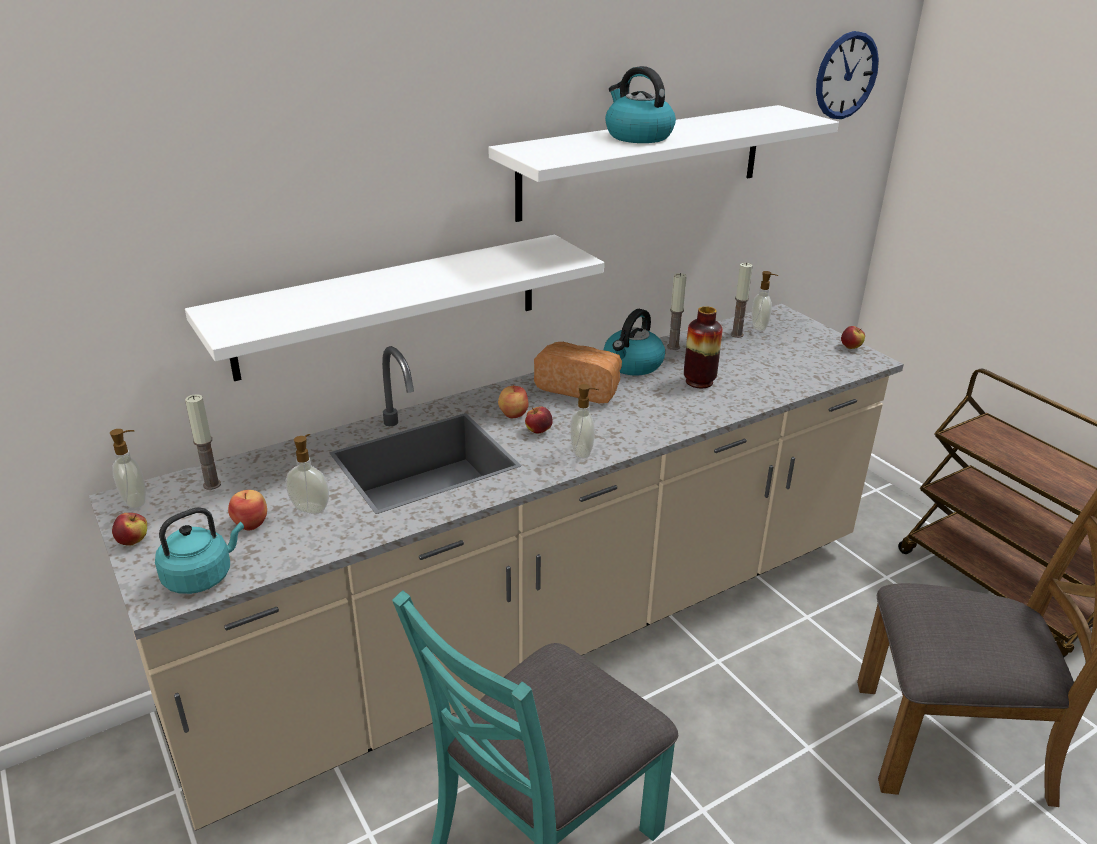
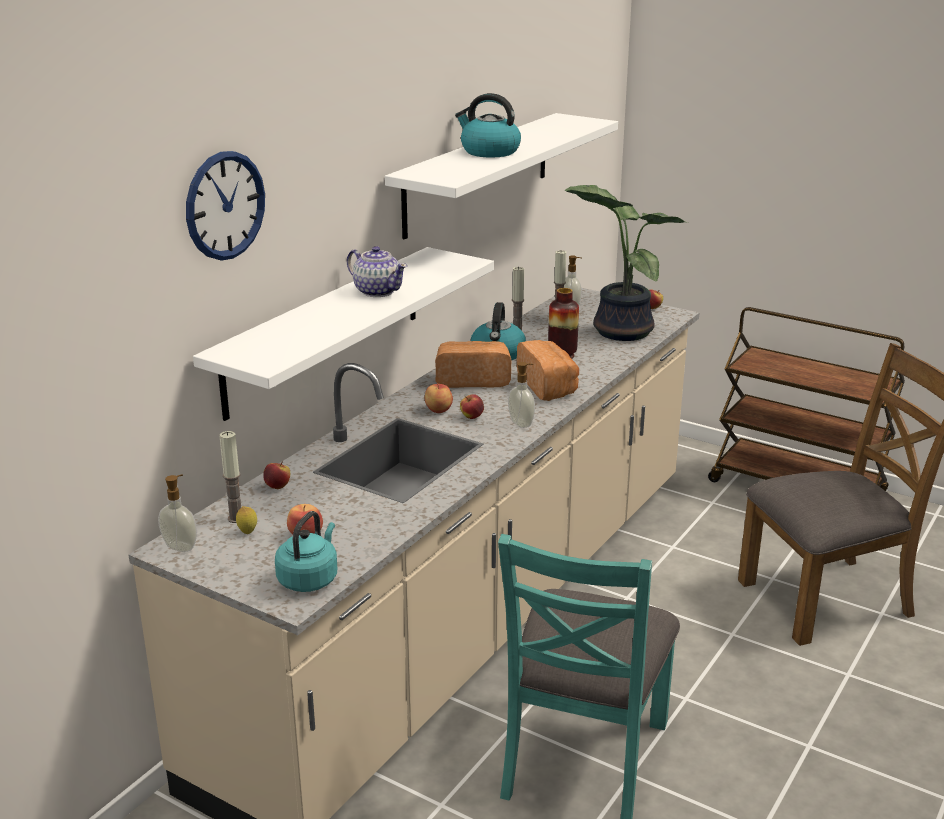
camera: 25 degrees left, 5 degrees down
apple [112,513,147,546] -> apple moved to [263,462,290,489]
soap dispenser [286,434,329,514] -> none
wall clock [816,31,879,119] -> wall clock moved to [186,151,265,261]
none -> lemon [236,506,257,534]
none -> teapot [347,246,407,297]
none -> bread [517,340,579,401]
none -> potted plant [565,185,688,341]

